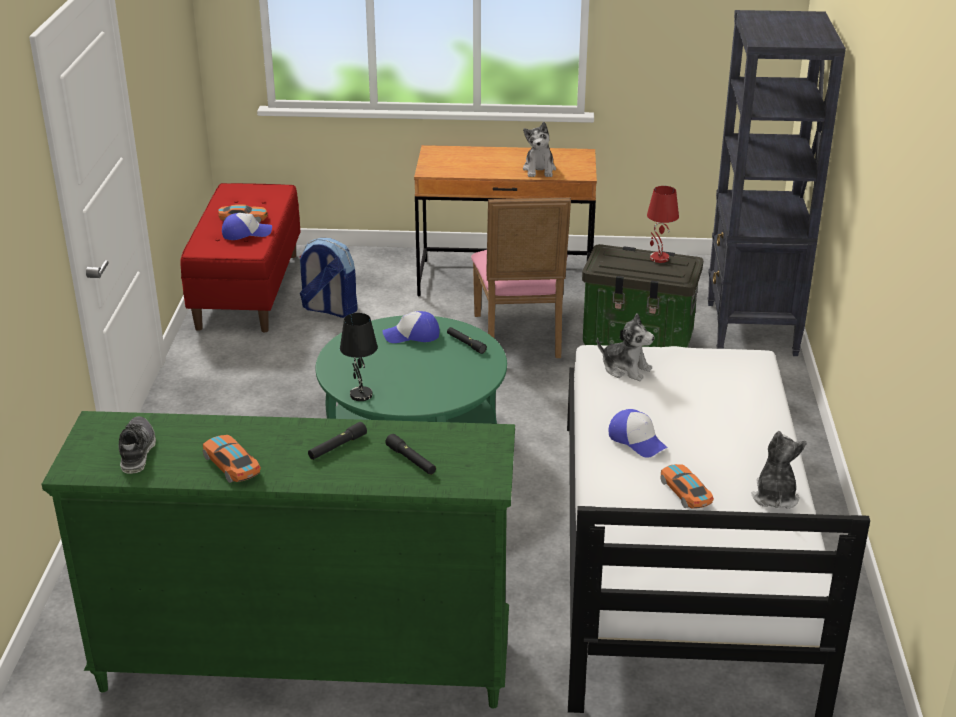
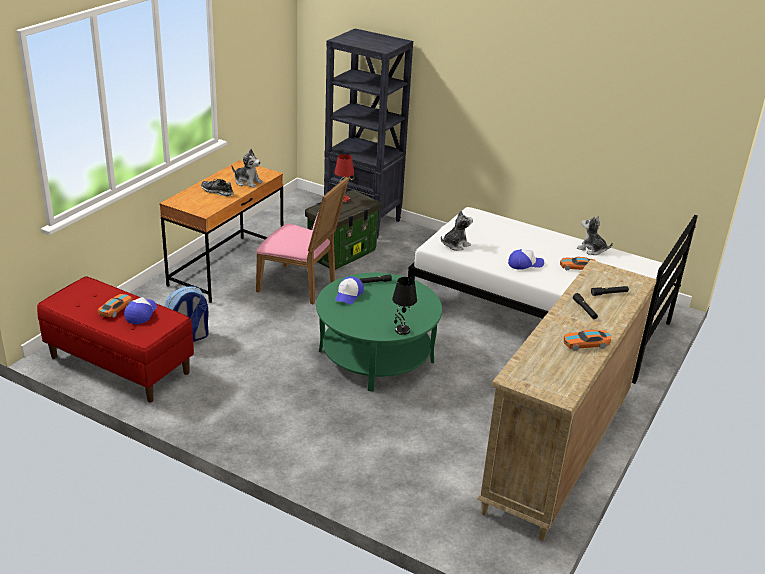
camera: 65 degrees left, 0 degrees up
green dresser [42,411,515,709] -> beige dresser [477,260,657,541]
shoe [119,416,156,474] -> shoe moved to [201,179,234,196]

